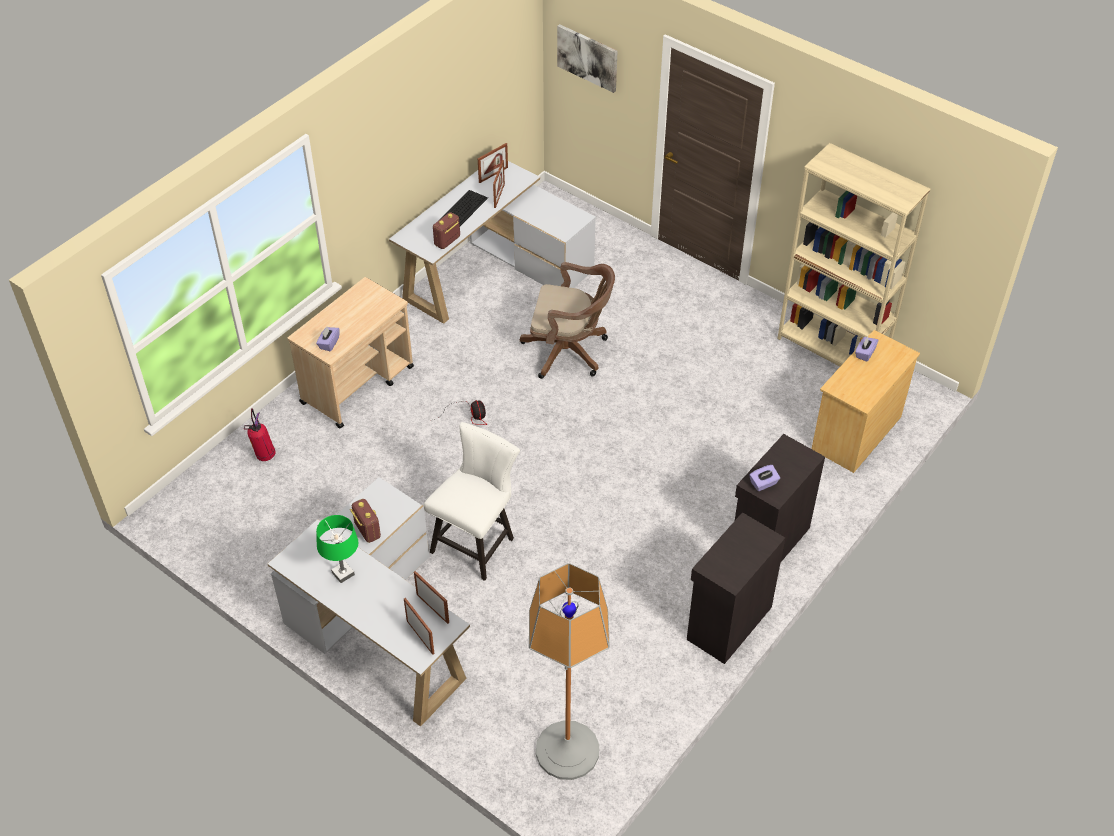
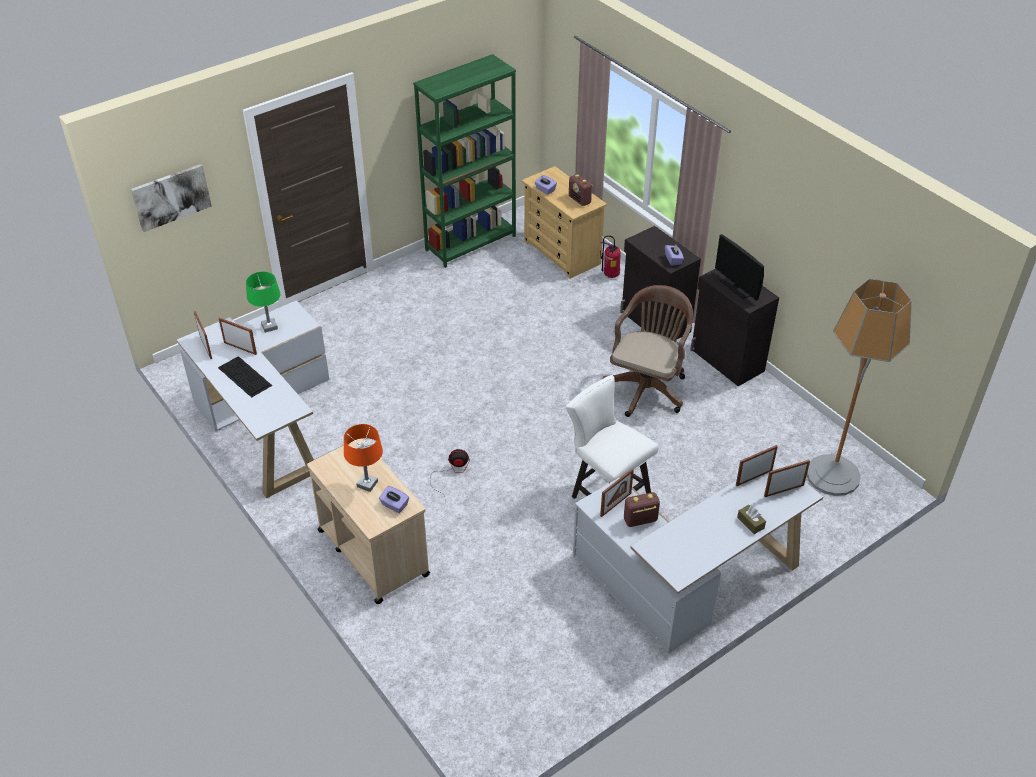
camera: 75 degrees left, 5 degrees down
fire extinguisher [244,408,276,461] -> fire extinguisher moved to [600,235,621,278]
green table lamp [316,515,359,583] -> green table lamp moved to [246,272,280,333]
radio [433,212,460,249] -> radio moved to [569,174,593,206]
brown office chair [520,262,615,379] -> brown office chair moved to [603,285,693,417]
beige bookcase [777,143,930,366] -> green bookcase [413,54,516,268]
none -> orange table lamp [344,424,383,492]
none -> picture frame [600,469,634,517]
none -> monitor [715,234,764,301]
none -> brown tissue box [737,505,766,534]

